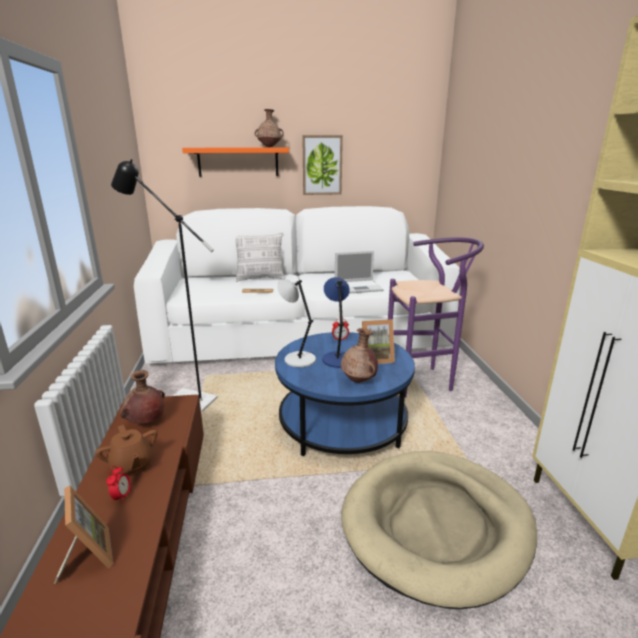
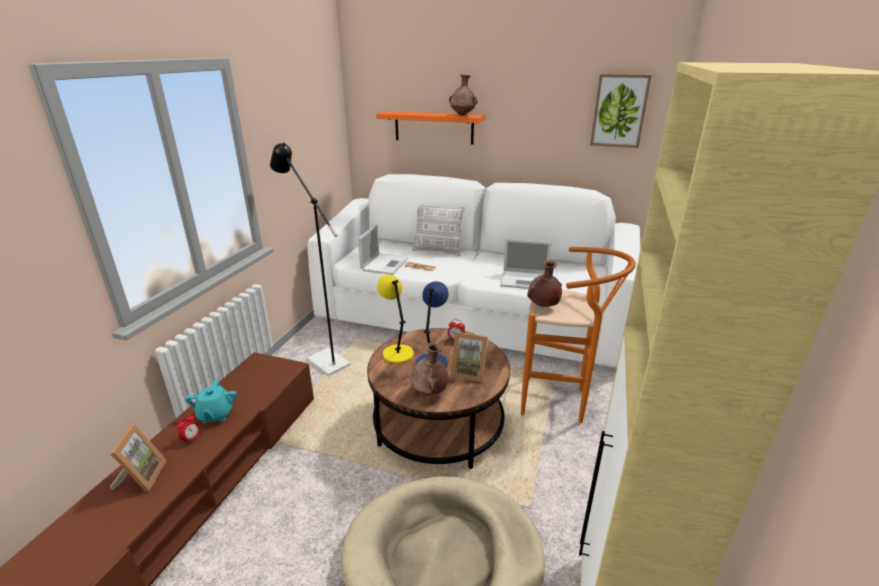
camera: 25 degrees right, 5 degrees up
brown teapot [95,425,157,475] -> turquoise teapot [185,380,237,423]
brown vase [120,370,165,424] -> brown vase moved to [527,260,562,307]
blue coffee table [275,332,415,457] -> brown coffee table [367,328,510,469]
grey table lamp [277,279,316,367] -> yellow table lamp [377,275,414,363]
picture [302,135,343,195] -> picture moved to [590,74,652,148]
purple stool [388,237,484,398] -> orange stool [521,247,636,423]
none -> laptop [358,224,408,275]

